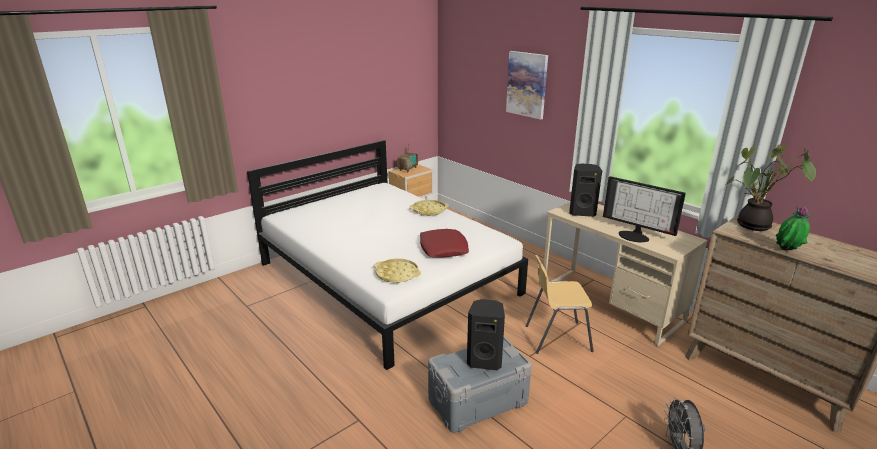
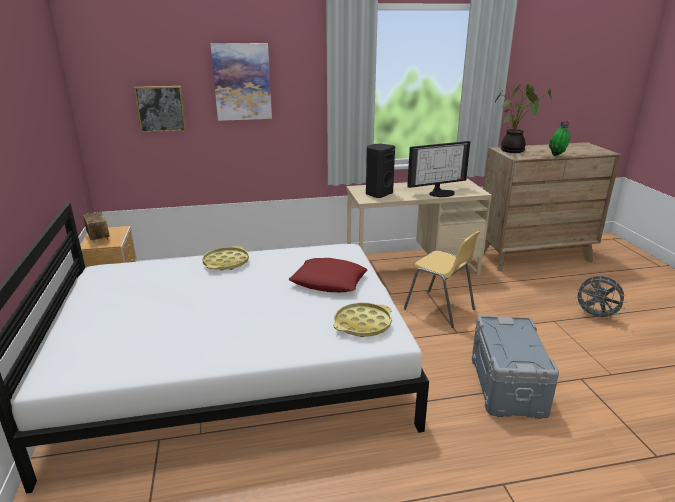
camera: 60 degrees left, 0 degrees up
black speaker [467,299,505,370] -> none
yellow chair [526,255,593,354] -> yellow chair turned 75 degrees counterclockwise [404,231,480,328]
none -> picture [134,86,186,133]

